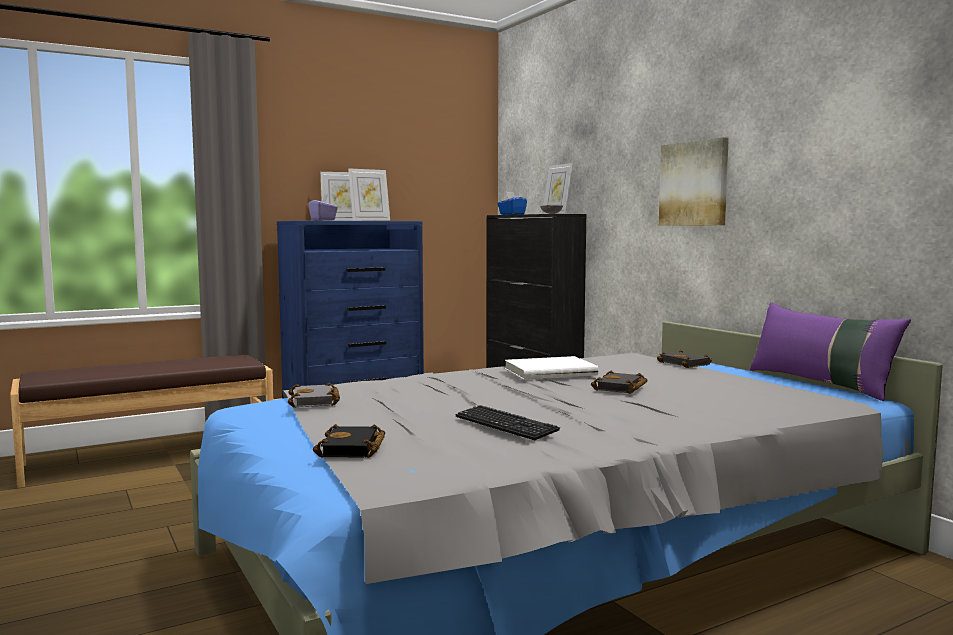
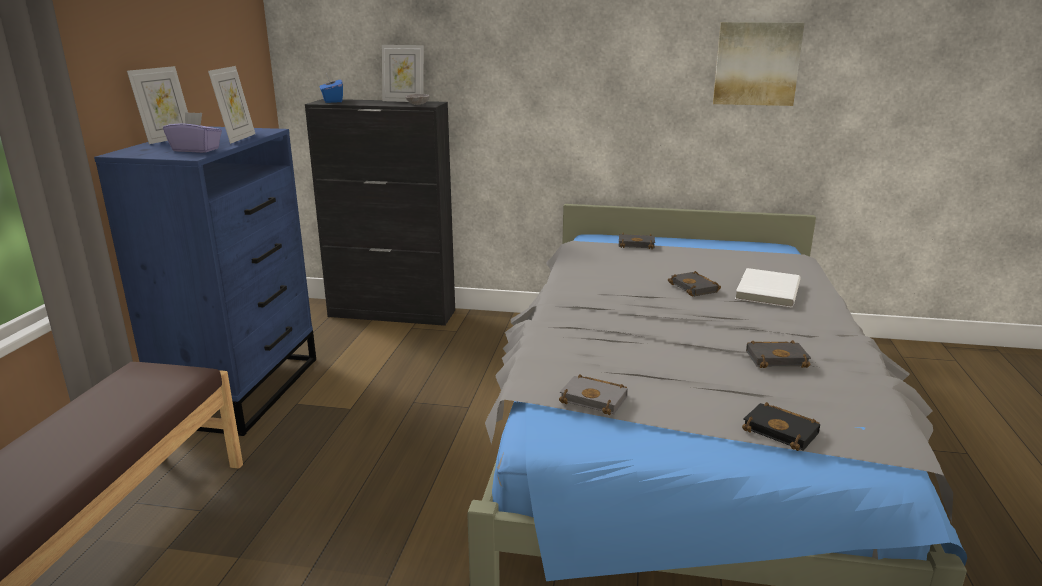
camera: 50 degrees left, 15 degrees up
keyboard [456,405,560,440] -> black book [746,340,811,368]
white book [505,356,598,380] -> white book moved to [735,268,800,308]
picture [659,137,729,225] -> picture moved to [713,22,804,106]
purple pillow [750,302,911,401] -> none

